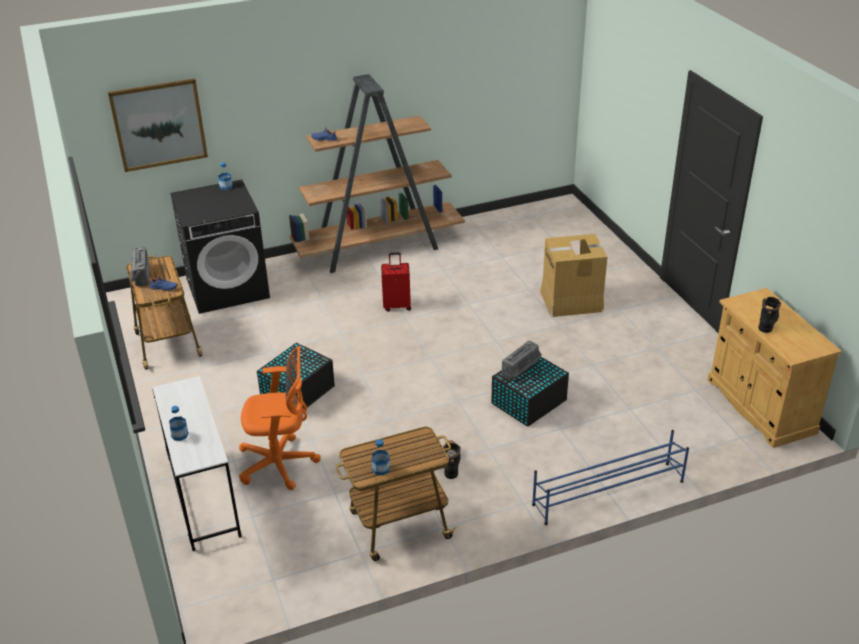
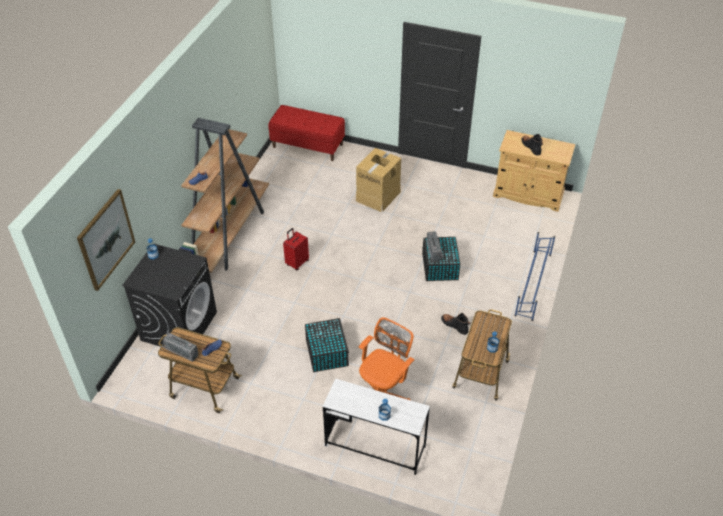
camera: 50 degrees left, 10 degrees up
none -> red bench [268,105,345,161]

